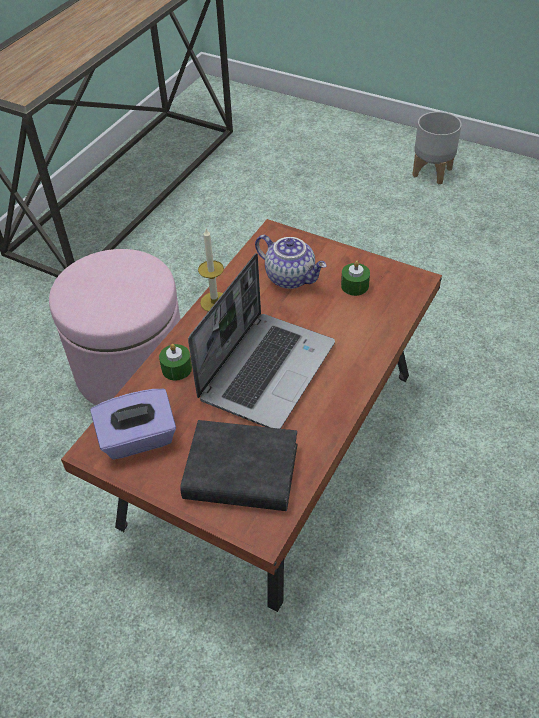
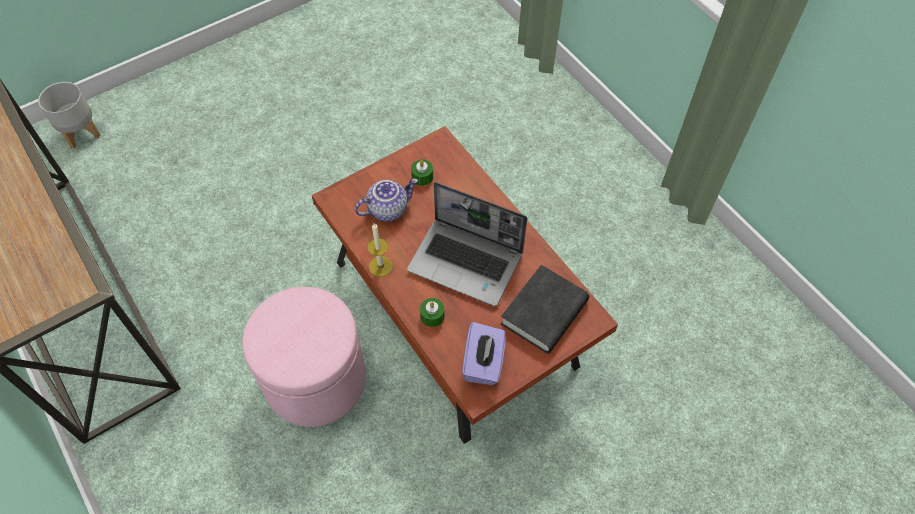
camera: 65 degrees left, 10 degrees up
laptop [188,253,335,429] -> laptop turned 150 degrees clockwise [407,182,527,306]
grey planter [412,111,462,185] -> grey planter moved to [38,82,100,149]

